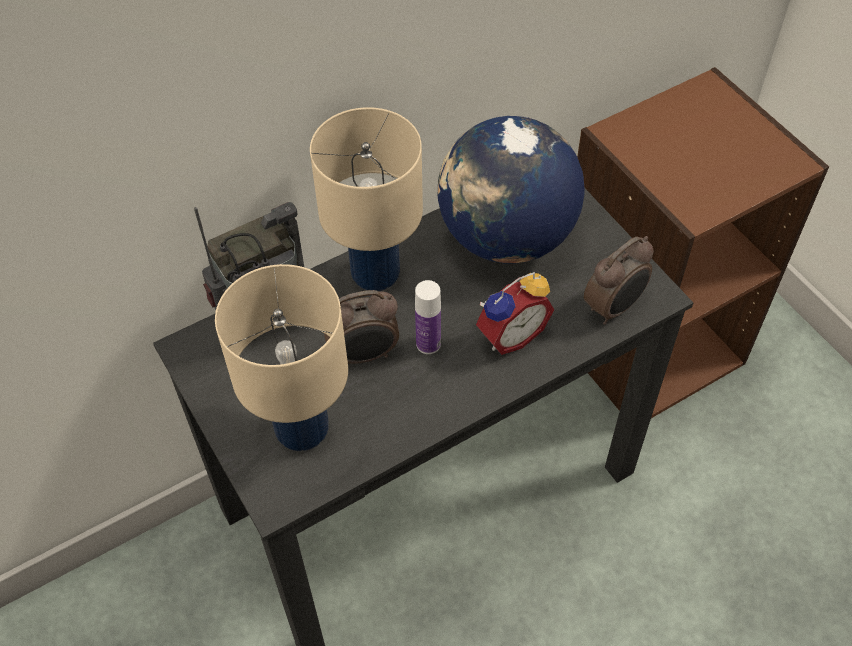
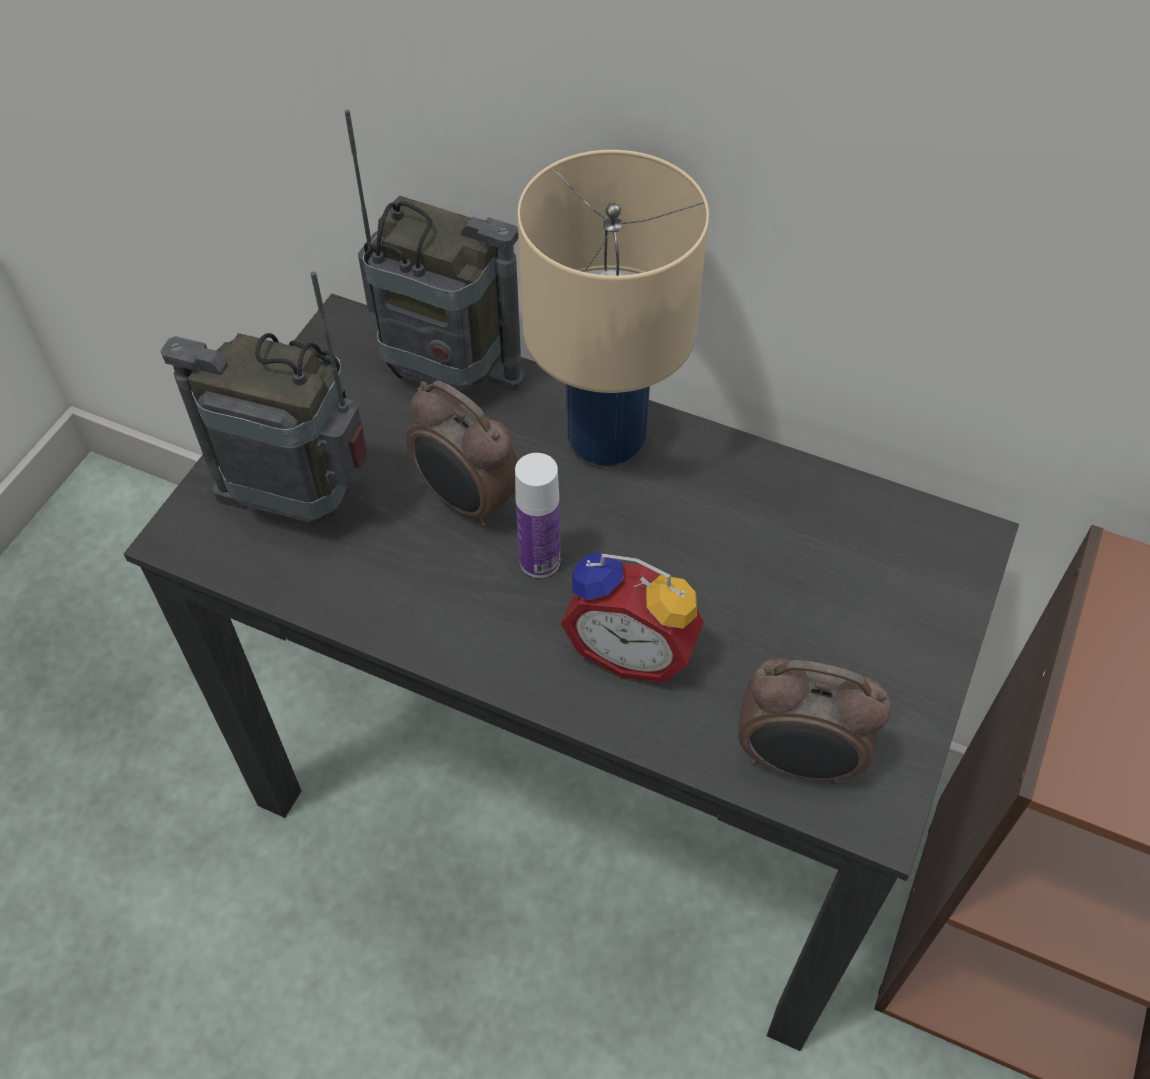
camera: 55 degrees right, 0 degrees up
beige table lamp [215,264,348,451] -> radio [161,271,368,524]
globe [438,116,585,264] -> none

